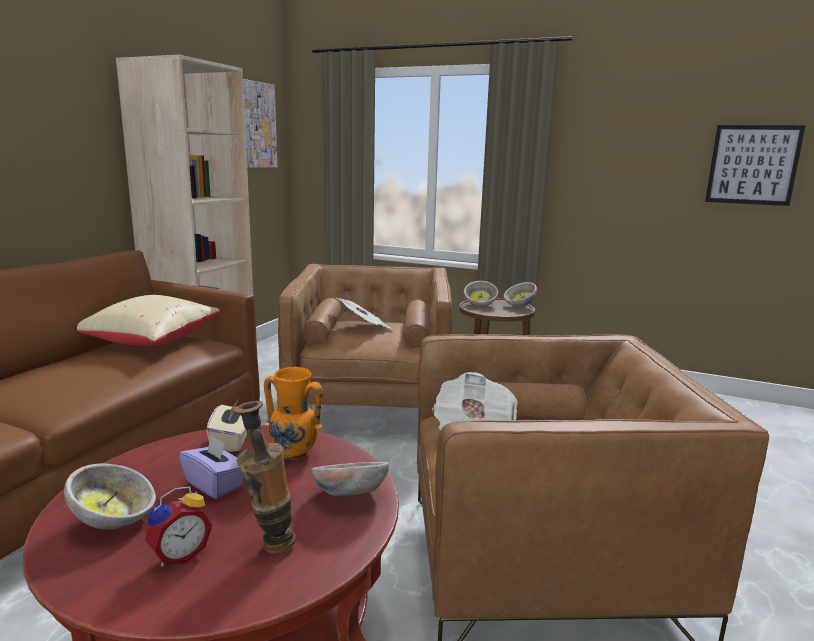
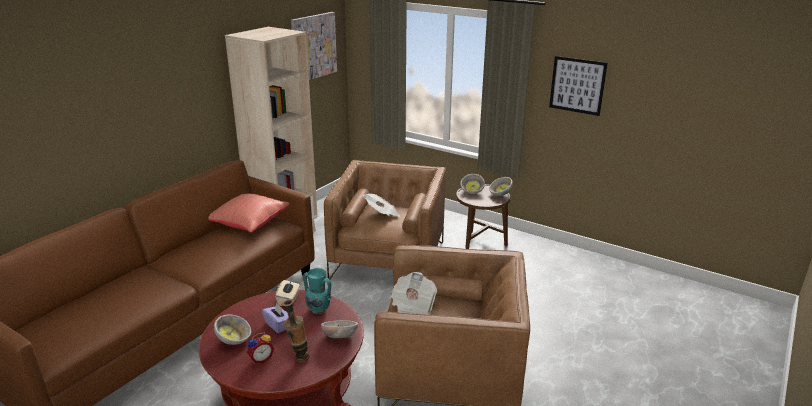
camera: 10 degrees right, 10 degrees up
beige pillow [77,295,220,346] -> red pillow [208,193,290,233]
orange vase [264,367,323,460] -> turquoise vase [303,268,332,314]
picture [705,125,806,206] -> picture moved to [549,56,608,116]

